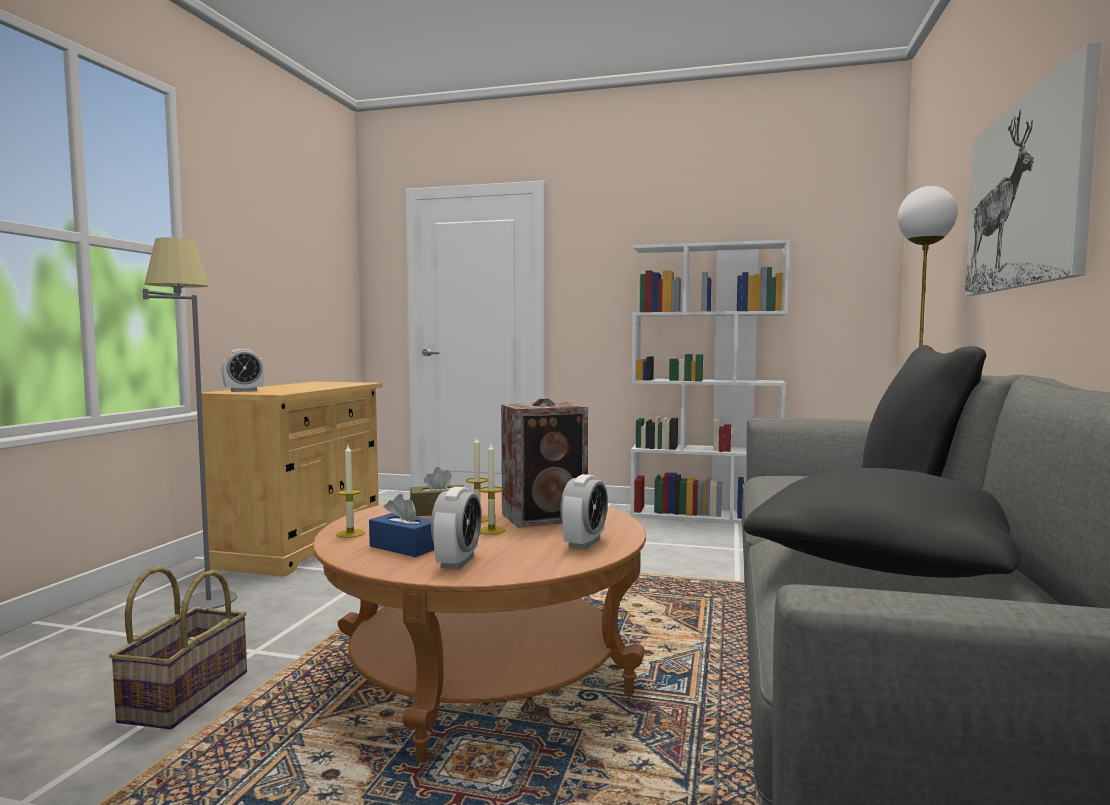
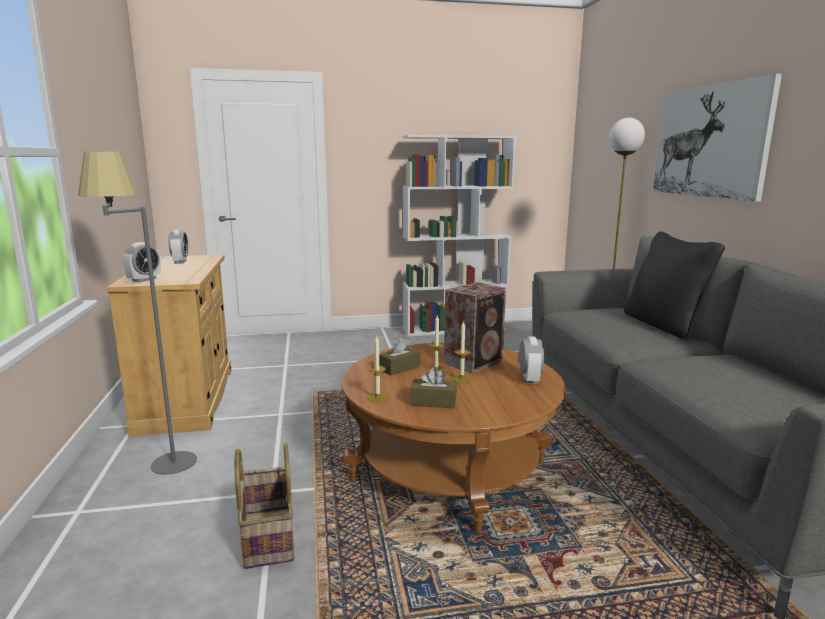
camera: 25 degrees left, 10 degrees up
blue tissue box [369,494,434,557] -> brown tissue box [410,368,457,408]
alarm clock [431,487,482,570] -> alarm clock moved to [168,230,188,264]
black pillow [743,468,1021,578] -> none

